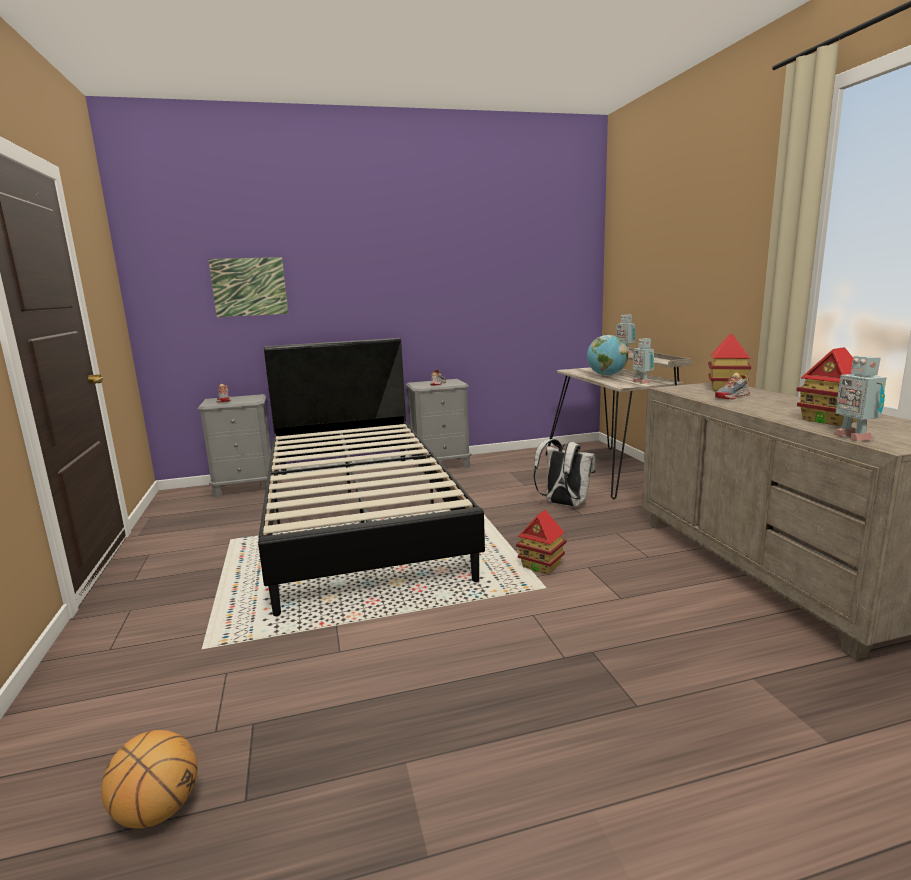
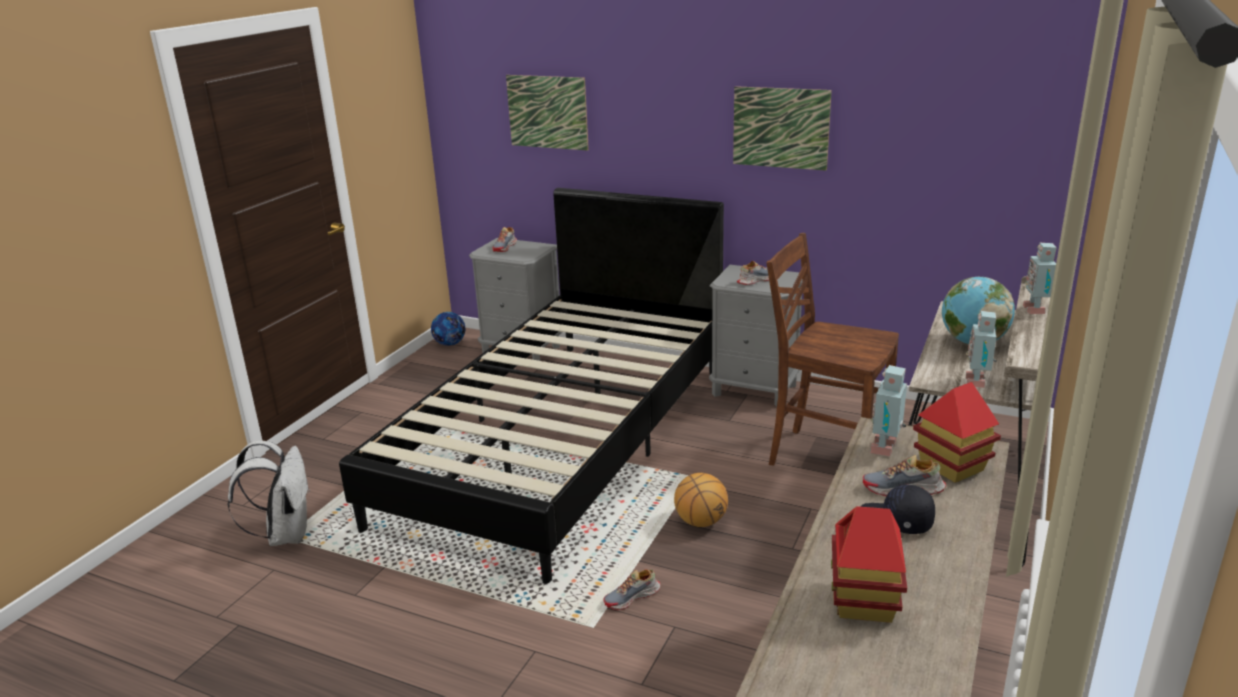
camera: 40 degrees right, 10 degrees up
basketball [101,730,198,829] -> basketball moved to [674,473,728,527]
toy house [516,510,567,574] -> shoe [604,569,661,610]
white backpack [534,439,596,507] -> white backpack moved to [227,440,310,546]
toy robot [834,356,886,441] -> toy robot moved to [870,365,907,457]
none -> football [431,312,465,346]
none -> picture [733,86,832,171]
none -> brown chair [767,233,899,466]
none -> black cap [861,485,935,534]

